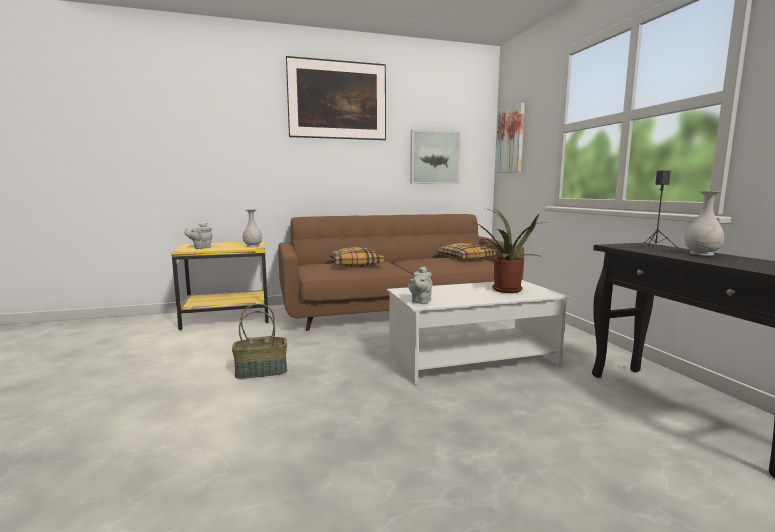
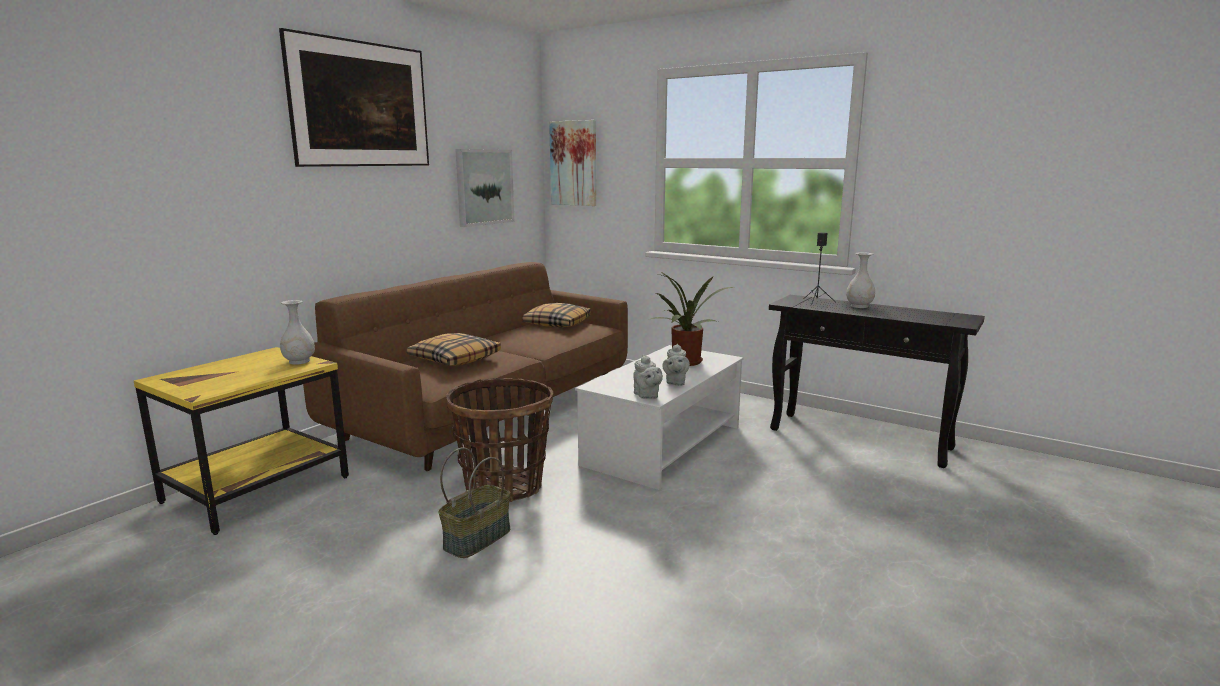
camera: 40 degrees left, 5 degrees up
grey teapot [184,223,212,249] -> grey teapot moved to [662,344,690,386]
none -> basket [446,378,553,502]

